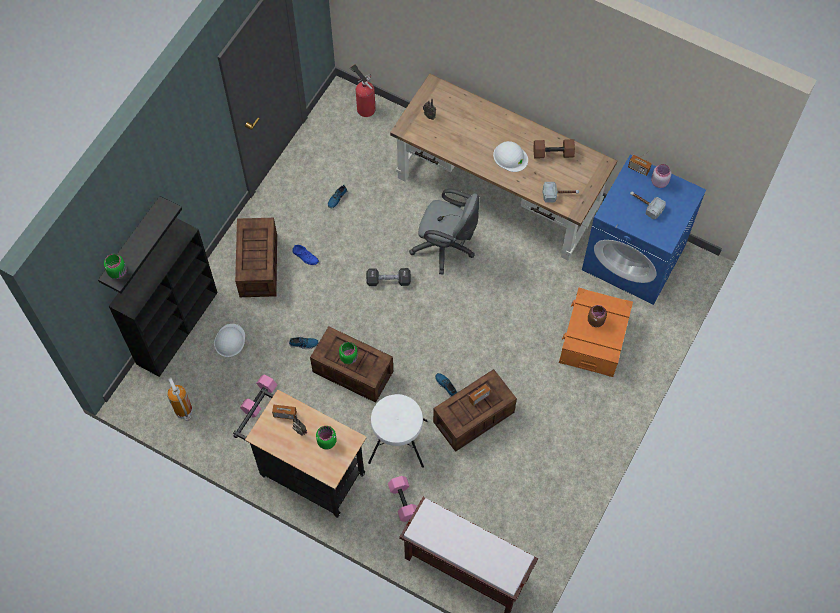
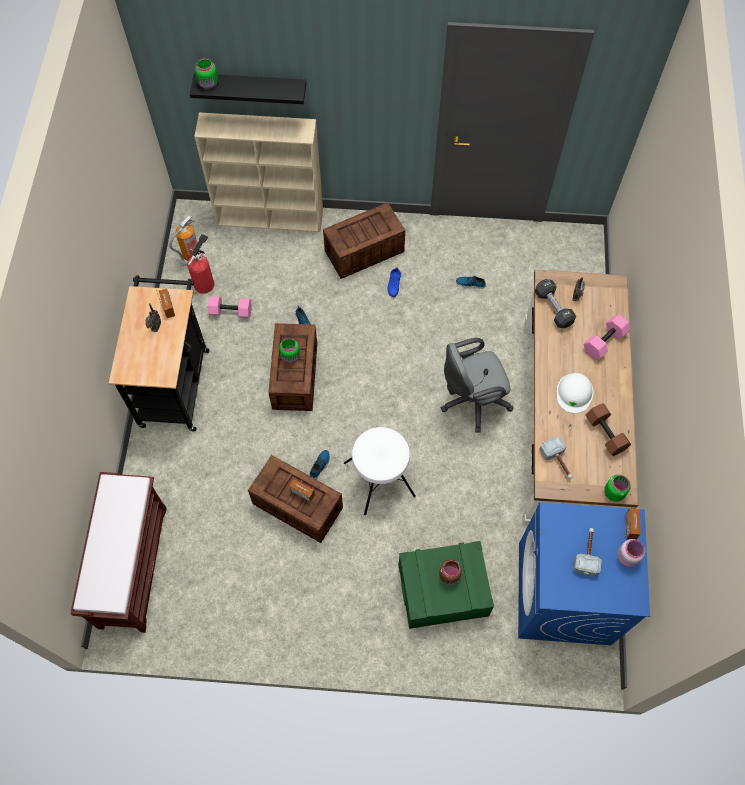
camera: 65 degrees right, 0 degrees up
black bookcase [109,218,218,377] -> beige bookcase [194,113,323,232]
white hard hat [214,324,245,357] -> none
green jar [316,426,337,449] -> green jar moved to [604,475,631,502]
fire extinguisher [350,64,376,117] -> fire extinguisher moved to [187,234,214,294]
black dumbbell [366,268,411,286] -> black dumbbell moved to [535,279,576,328]
white stool [368,394,427,468] -> white stool moved to [344,427,416,515]
pink dumbbell [388,476,417,522] -> pink dumbbell moved to [583,315,630,360]
grey office chair [409,189,479,274] -> grey office chair turned 75 degrees clockwise [441,338,514,432]
orange storage box [559,288,633,377] -> green storage box [398,541,494,629]

